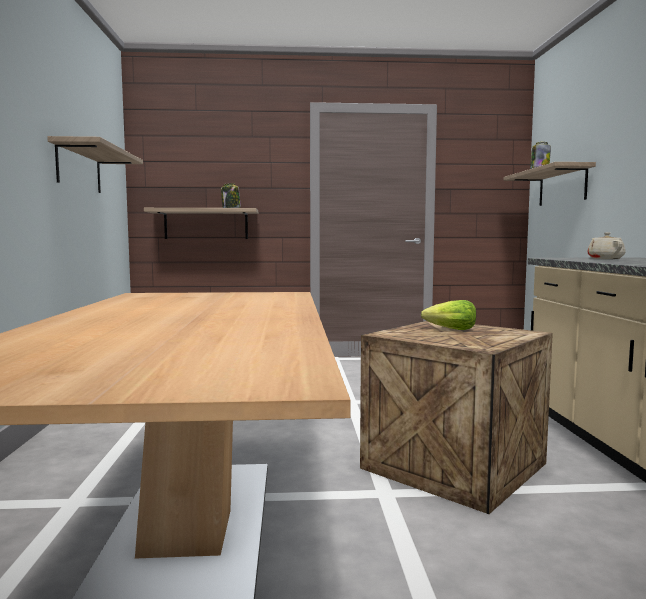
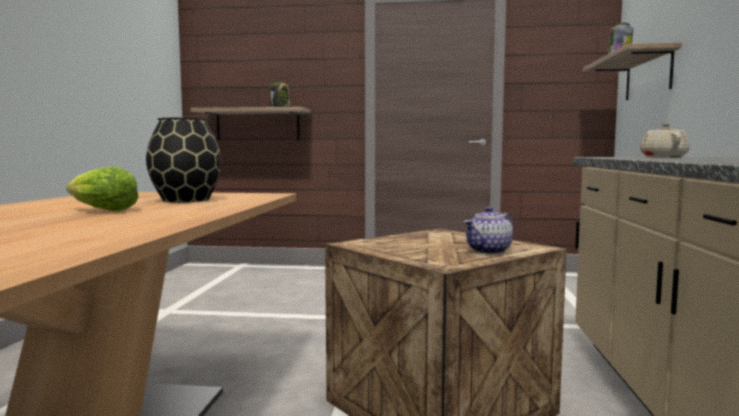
camera: 10 degrees right, 0 degrees up
shelf [47,136,143,193] -> none
lettuce [421,300,476,330] -> lettuce moved to [66,167,138,211]
none -> black vase [146,118,222,202]
none -> teapot [464,207,513,254]

